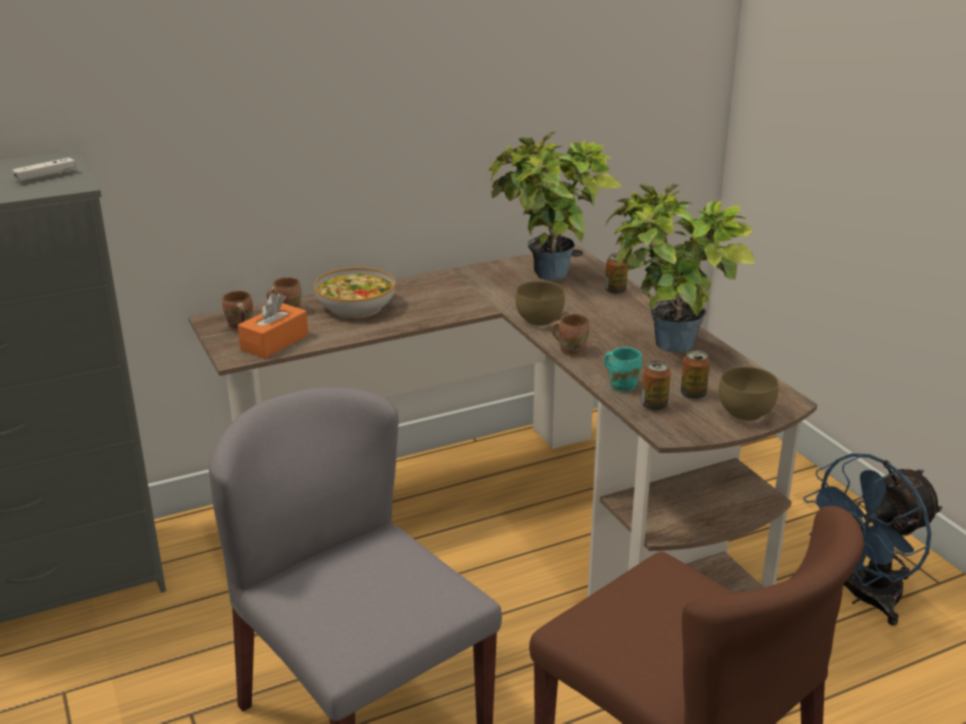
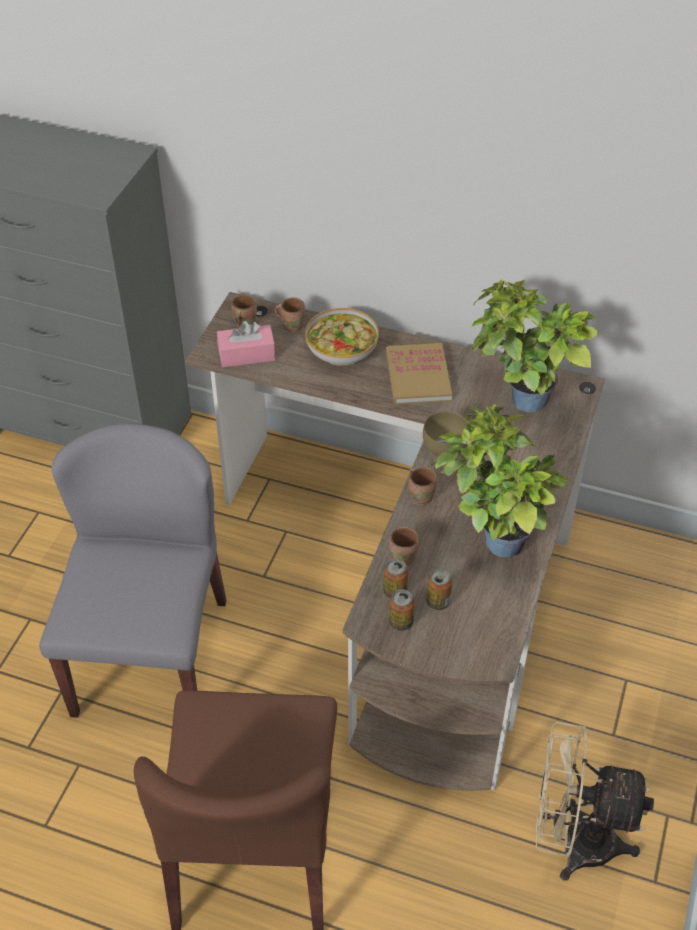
camera: 45 degrees right, 20 degrees up
white game controller [12,158,76,183] -> none
orange tissue box [238,293,308,359] -> pink tissue box [217,321,275,367]
turquoise mug [604,347,642,392] -> brown mug [389,525,419,566]
can [605,253,628,294] -> can moved to [389,589,415,631]
brown bowl [719,366,779,421] -> none
blue fan [803,453,943,626] -> beige fan [536,722,654,881]
none -> book [386,343,452,405]

